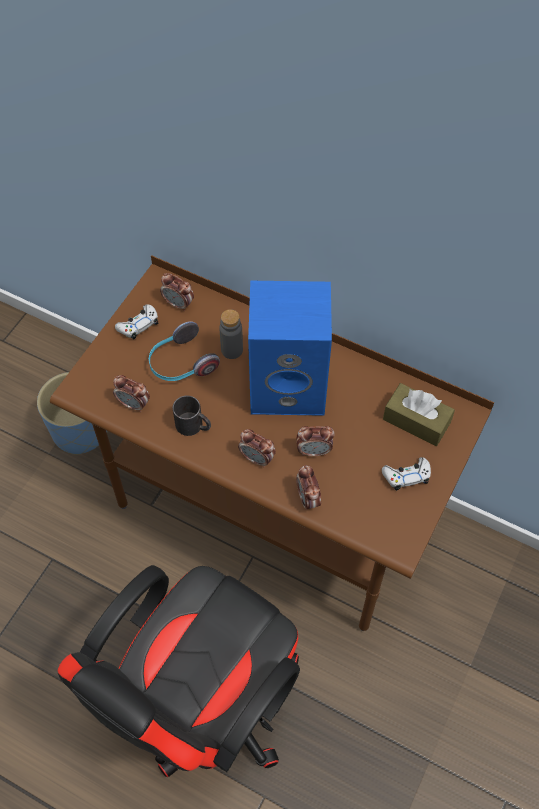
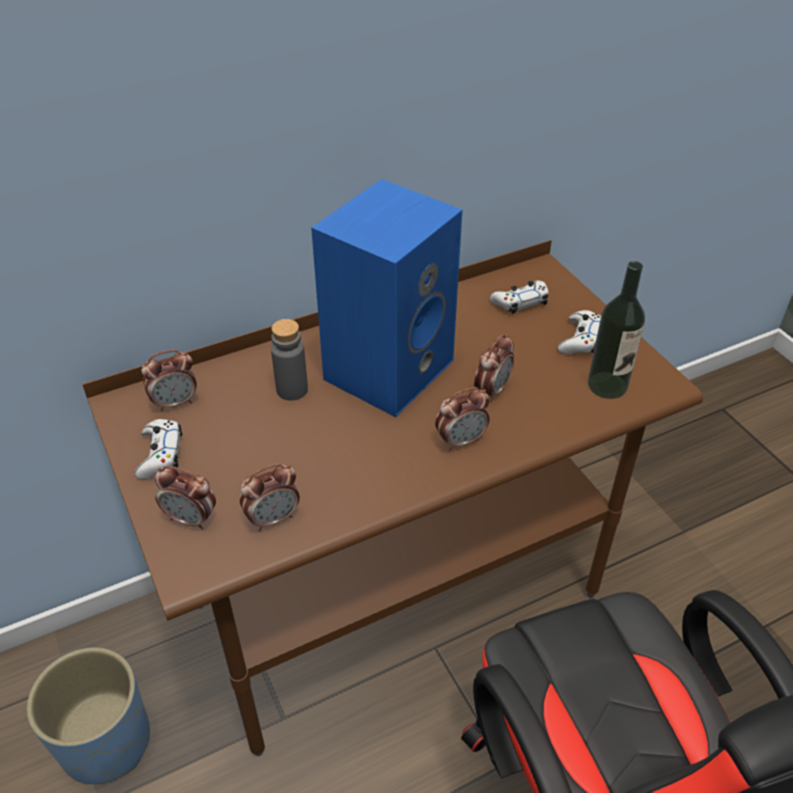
camera: 55 degrees left, 15 degrees down
headphones [149,321,220,381] -> none
black mug [172,395,211,436] -> none
alarm clock [296,465,321,510] -> alarm clock moved to [155,466,216,530]
brown tissue box [383,383,455,446] -> white game controller [490,281,549,314]
none -> bottle [588,261,645,399]

